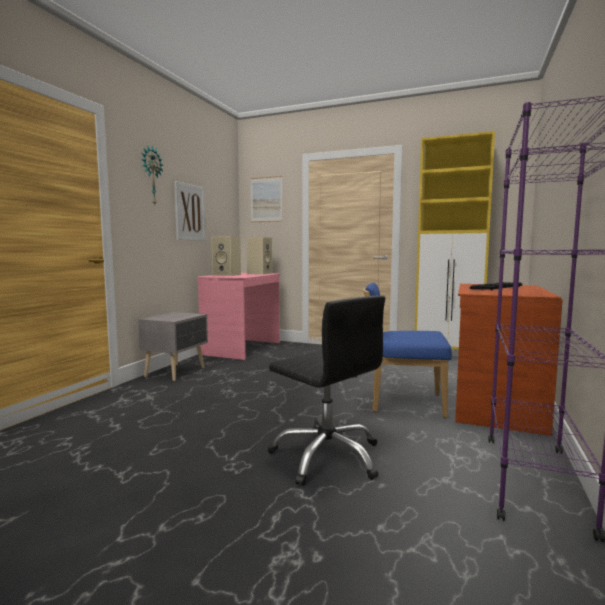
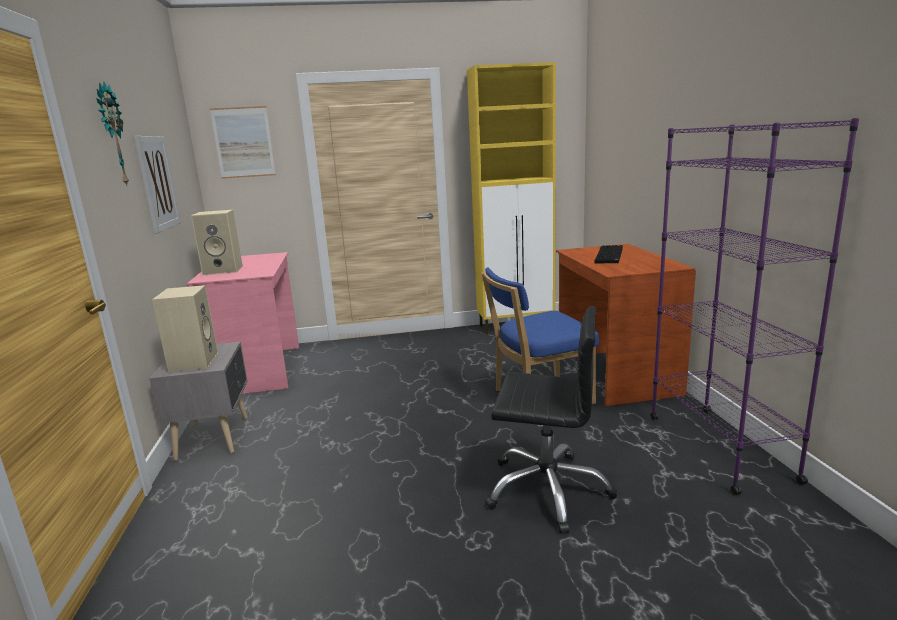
camera: 30 degrees left, 10 degrees up
beige speaker [246,237,273,275] -> beige speaker moved to [152,285,218,372]

